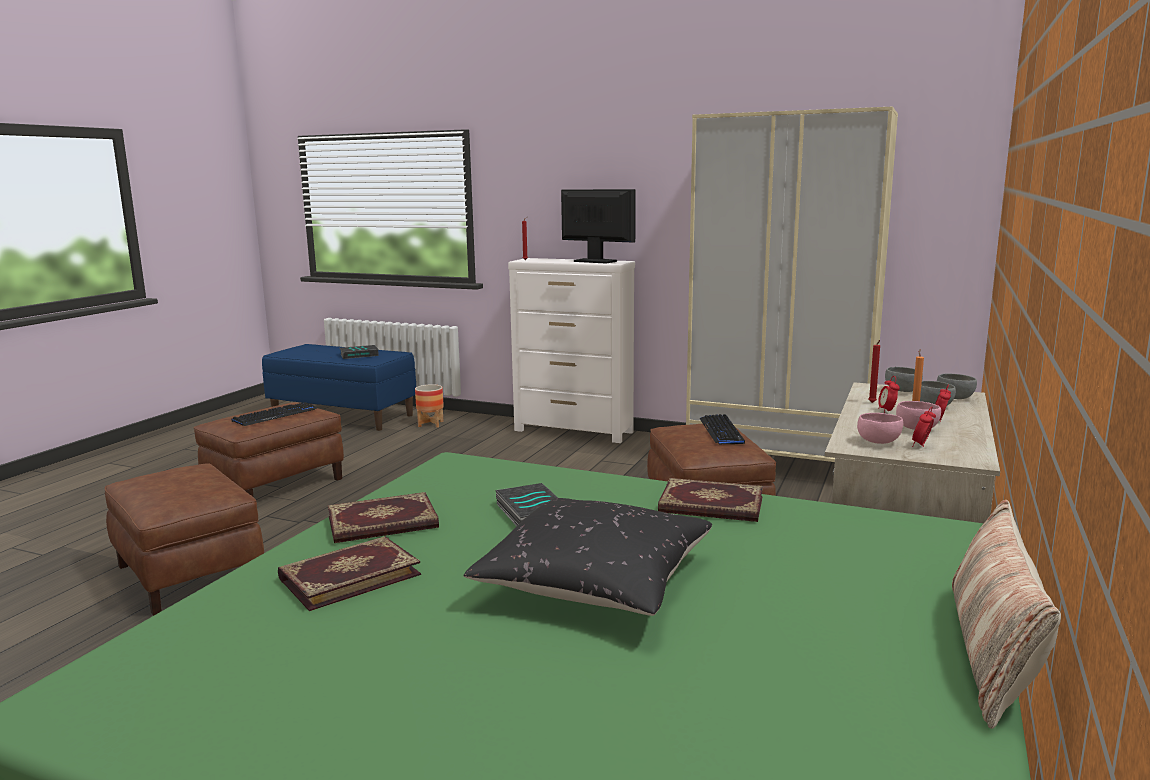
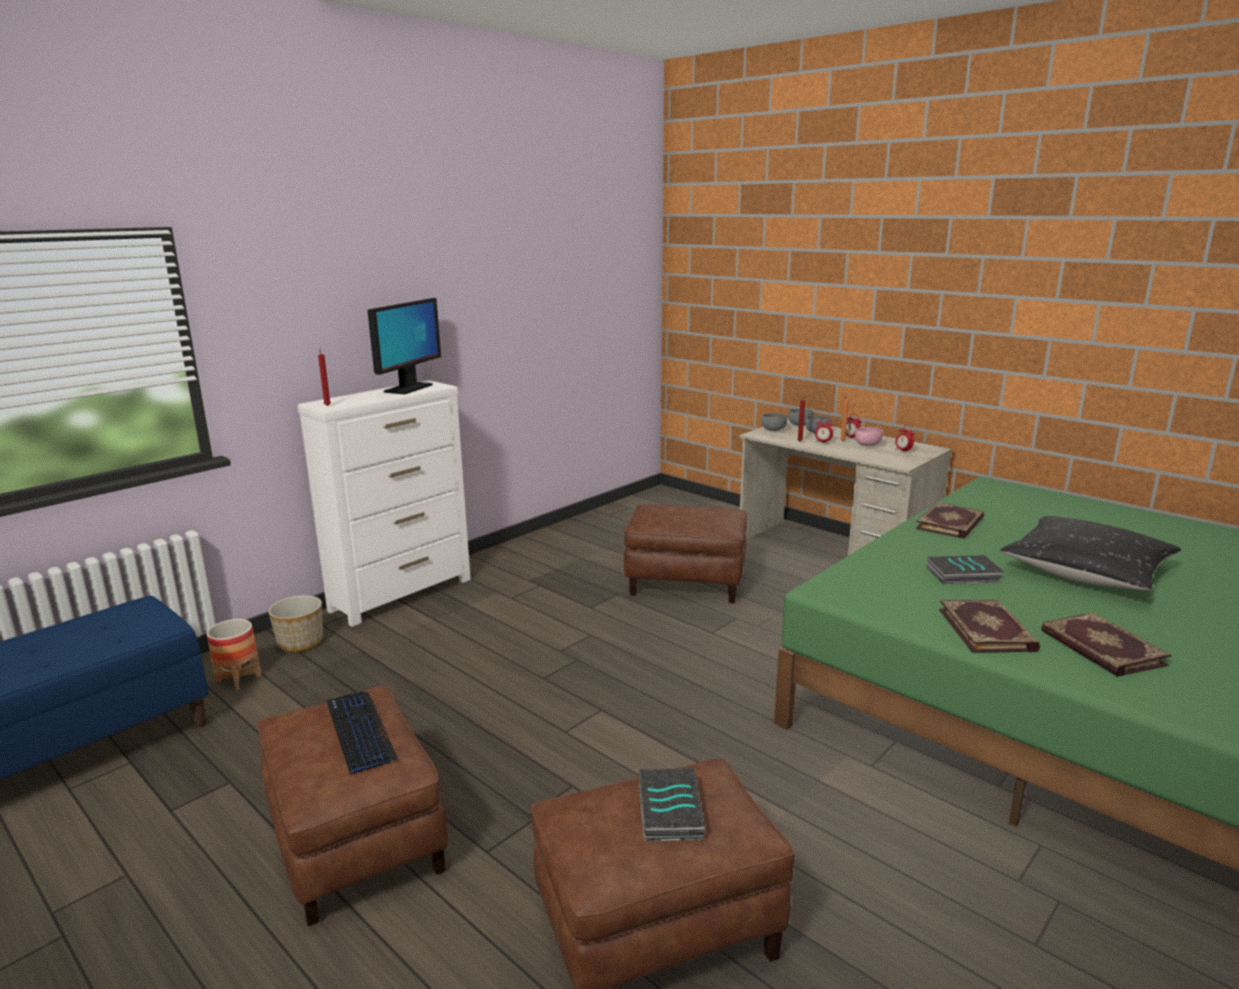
camera: 70 degrees left, 5 degrees up
book [340,345,379,359] -> book moved to [639,768,705,841]
monitor [561,189,636,264] -> monitor turned 150 degrees clockwise [367,298,441,395]
beige wardrobe [686,107,898,462] -> none
keyboard [699,414,745,444] -> none
pink bowl [857,413,903,444] -> none
pillow [952,500,1061,729] -> none
none -> planter [268,595,323,652]

